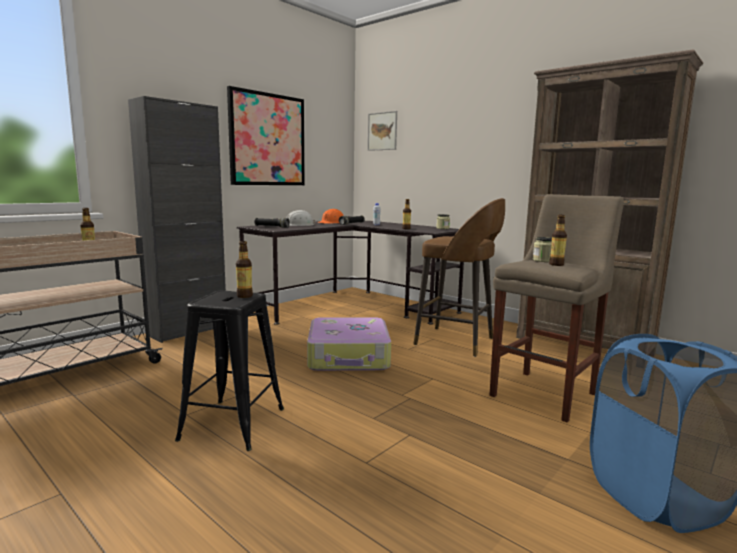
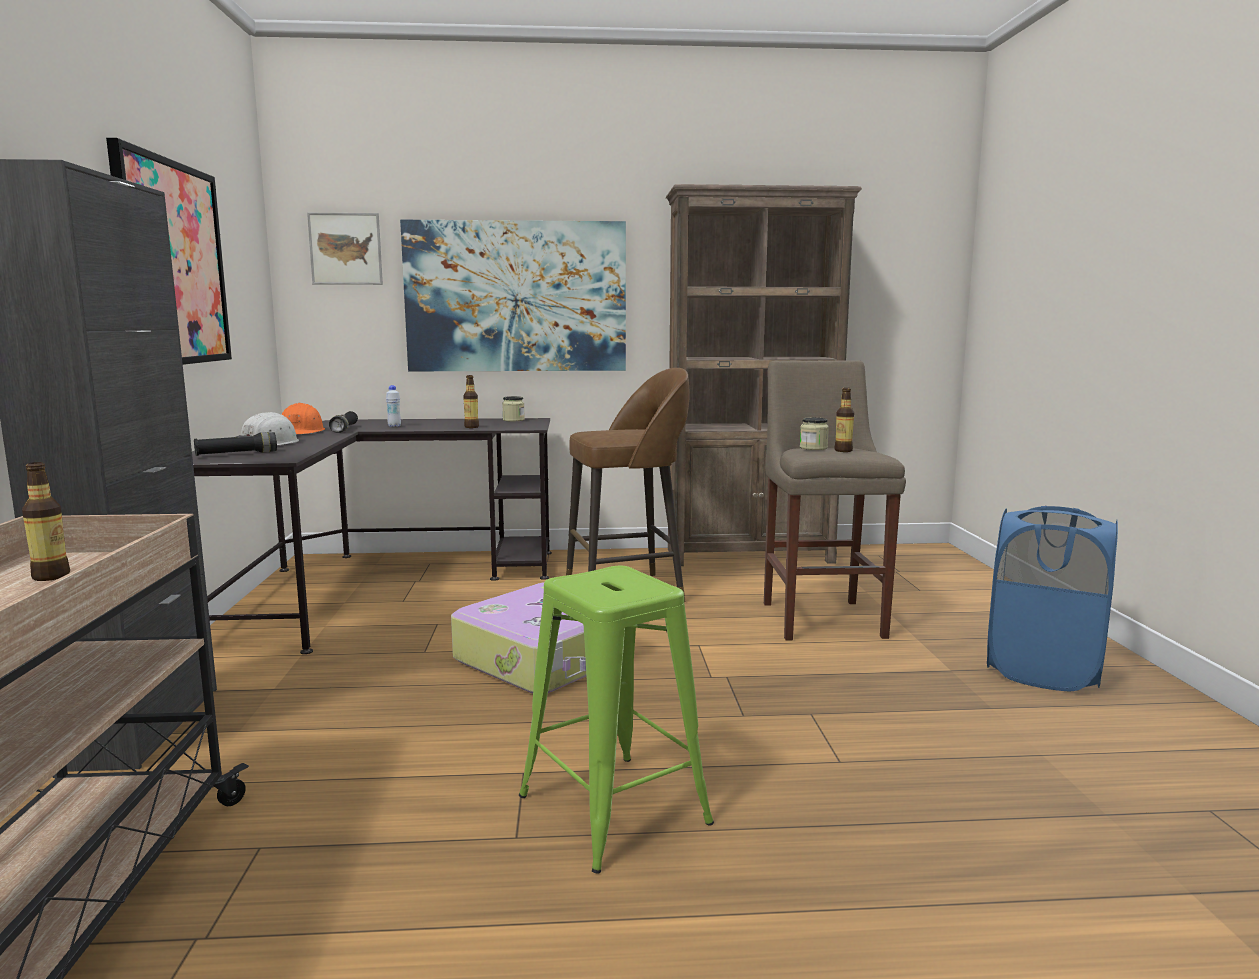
camera: 45 degrees left, 0 degrees up
black stool [175,290,284,451] -> green stool [519,566,714,874]
bottle [236,241,253,298] -> none
none -> picture [400,220,626,371]

